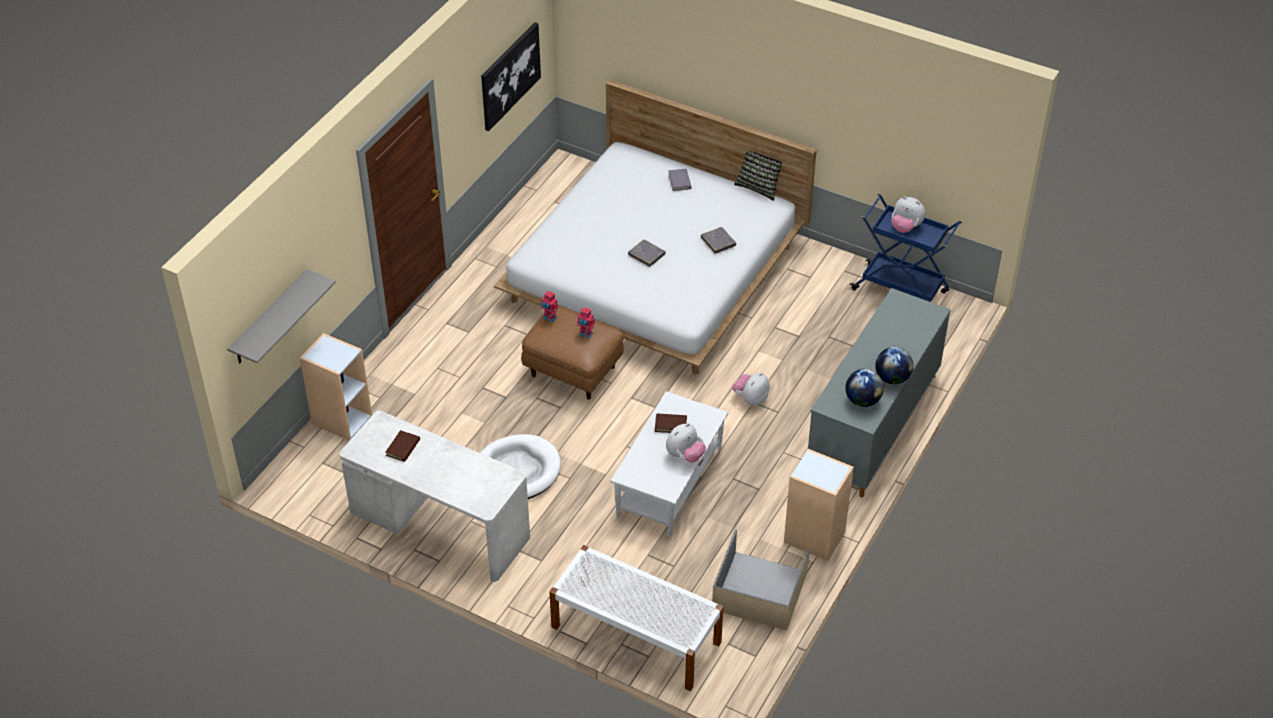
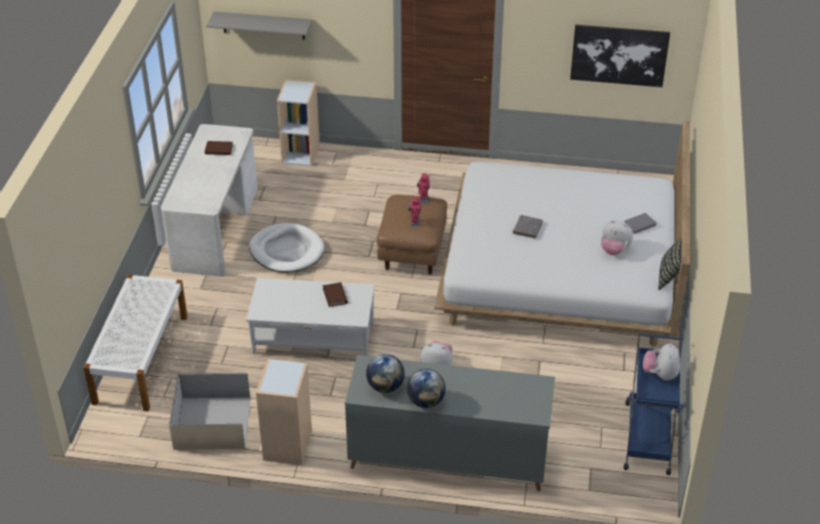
camera: 70 degrees right, 5 degrees down
plush toy [666,423,706,463] -> plush toy moved to [601,220,633,255]
grey book [701,227,736,254] -> none

